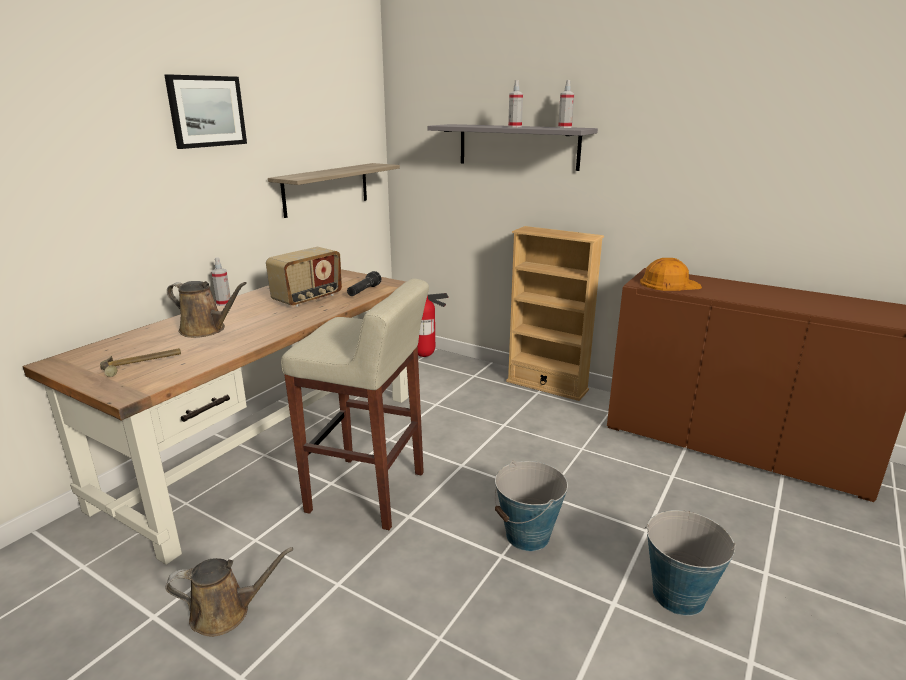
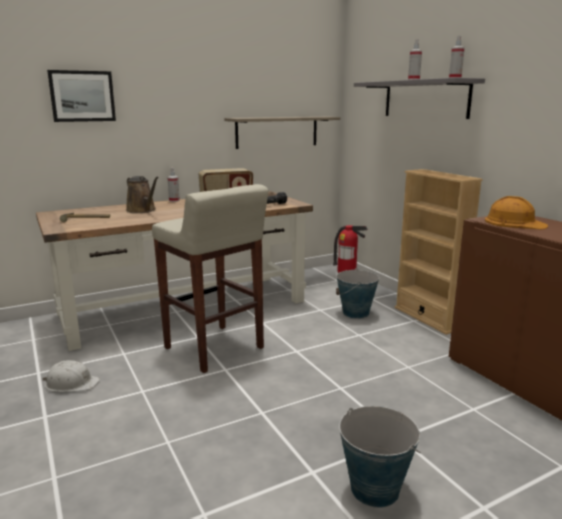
camera: 30 degrees right, 5 degrees down
picture [164,74,247,149] -> picture moved to [47,70,116,122]
brown watering can [165,547,293,637] -> white hard hat [43,360,100,392]
bucket [495,460,568,551] -> bucket moved to [336,268,379,319]

